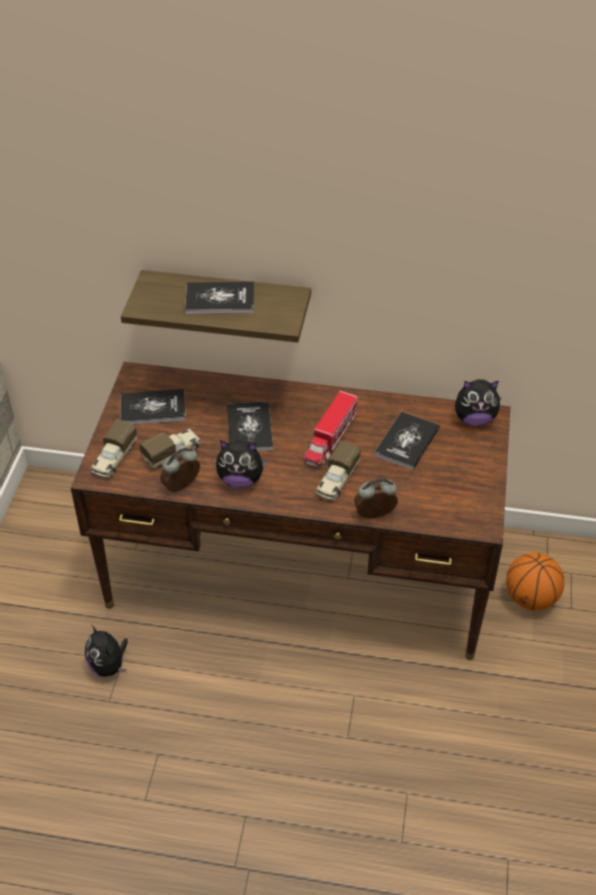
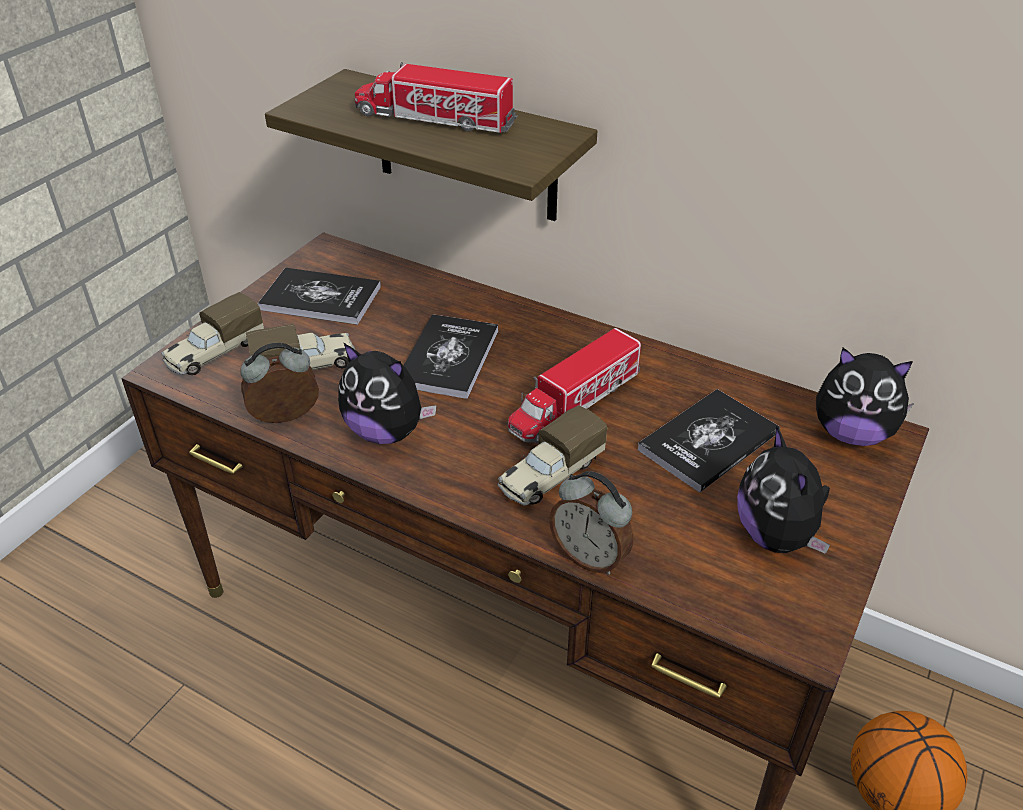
camera: 20 degrees right, 5 degrees down
plush toy [85,625,128,677] -> plush toy moved to [737,425,830,554]
book [185,282,254,314] -> toy truck [355,62,517,133]
alarm clock [354,479,398,518] -> alarm clock turned 150 degrees counterclockwise [549,471,634,575]

